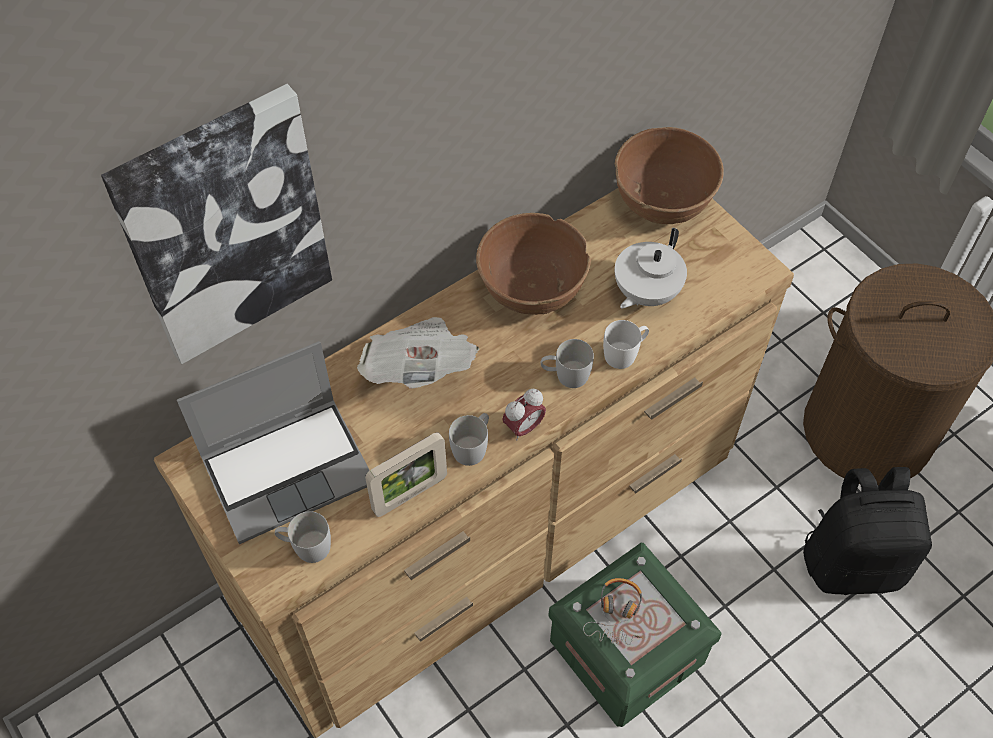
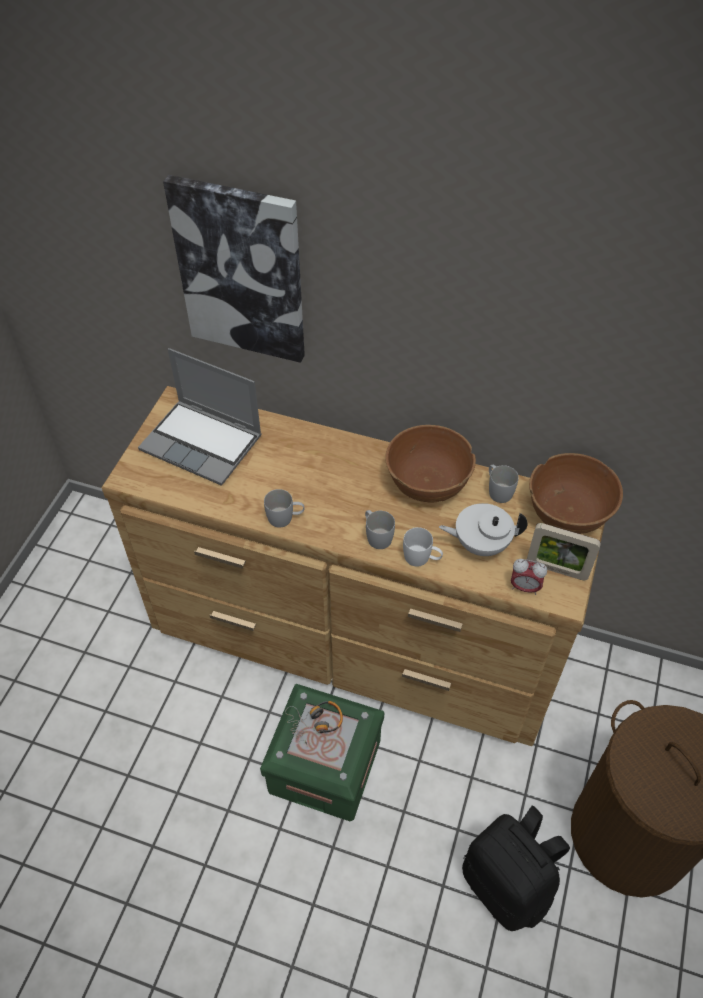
camera: 55 degrees right, 5 degrees down
white mug [275,511,331,563] -> white mug moved to [489,465,519,503]
newspaper [357,317,480,389] -> none
picture frame [365,432,447,517] -> picture frame moved to [527,523,601,580]
alarm clock [502,389,546,441] -> alarm clock moved to [511,559,547,595]

